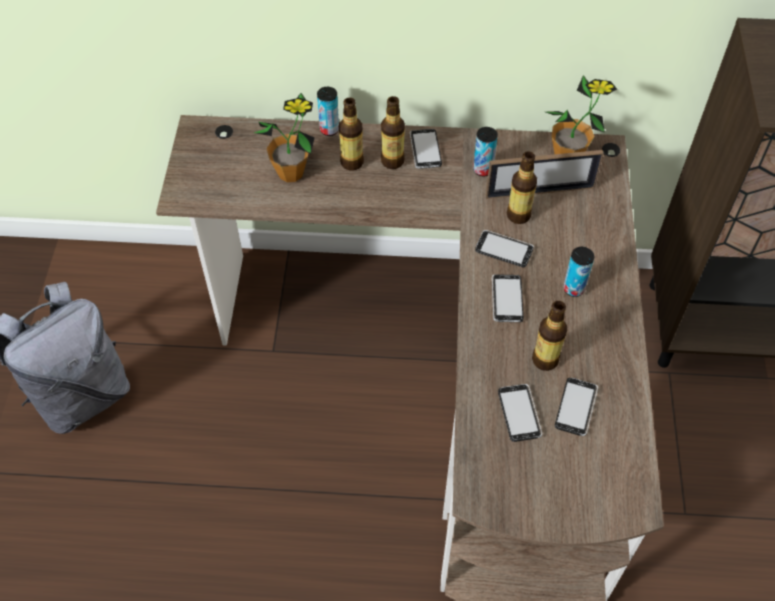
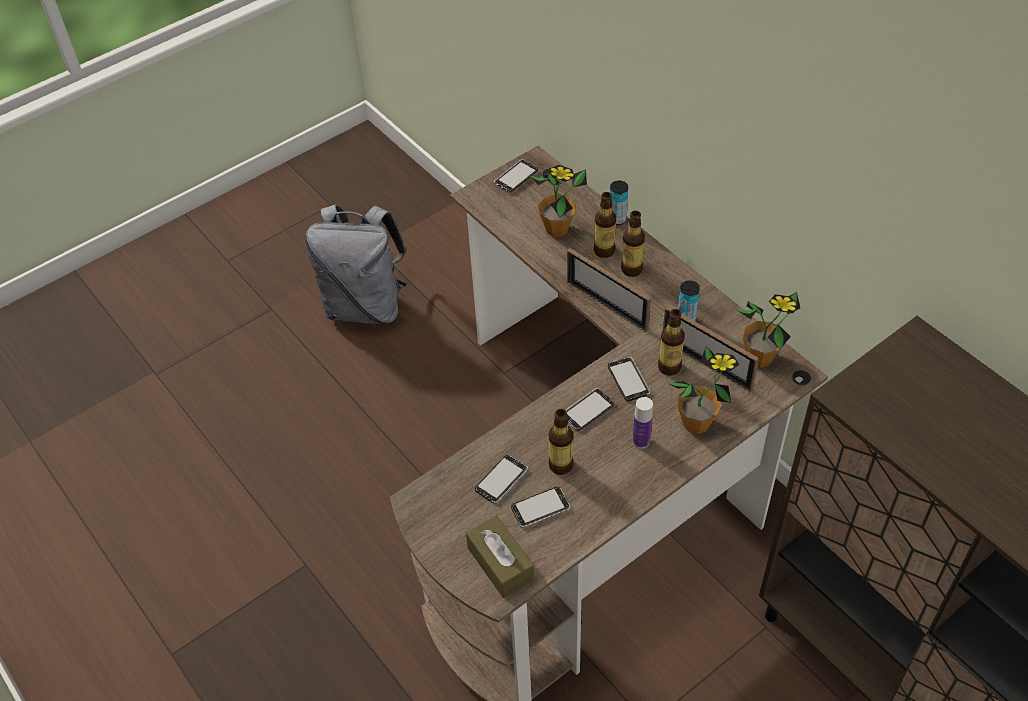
camera: 50 degrees right, 5 degrees down
phone [410,129,442,169] -> phone moved to [494,160,538,192]
can [563,247,594,297] -> bottle [633,397,653,448]
none -> brown tissue box [466,516,534,598]
none -> picture frame [567,248,651,333]
none -> potted plant [668,346,740,434]

